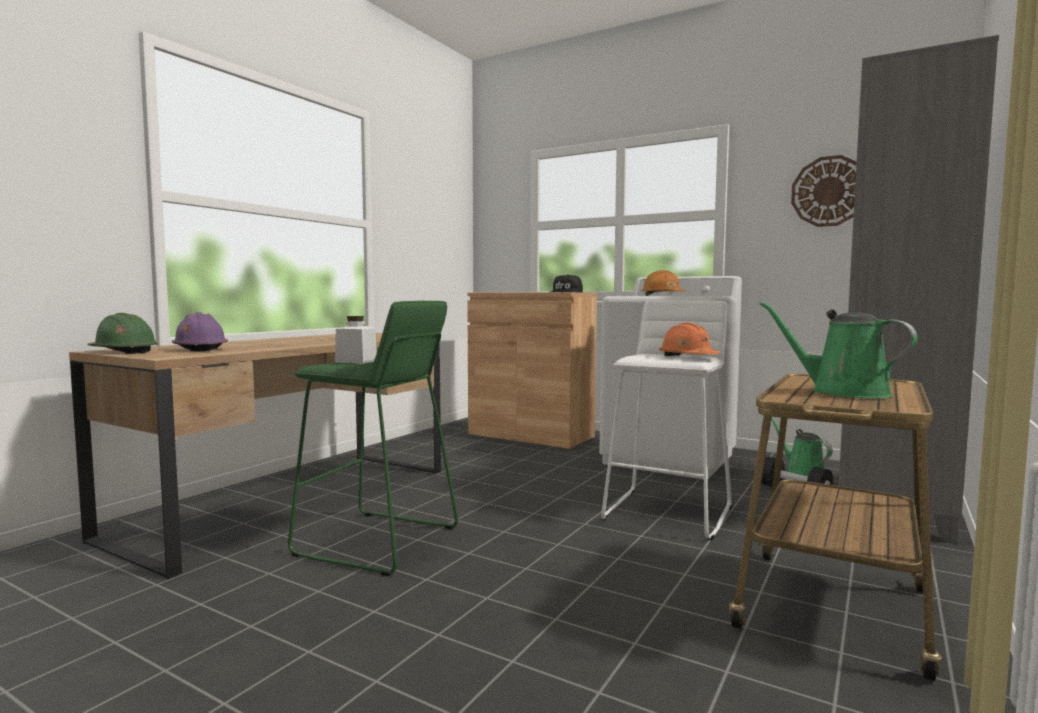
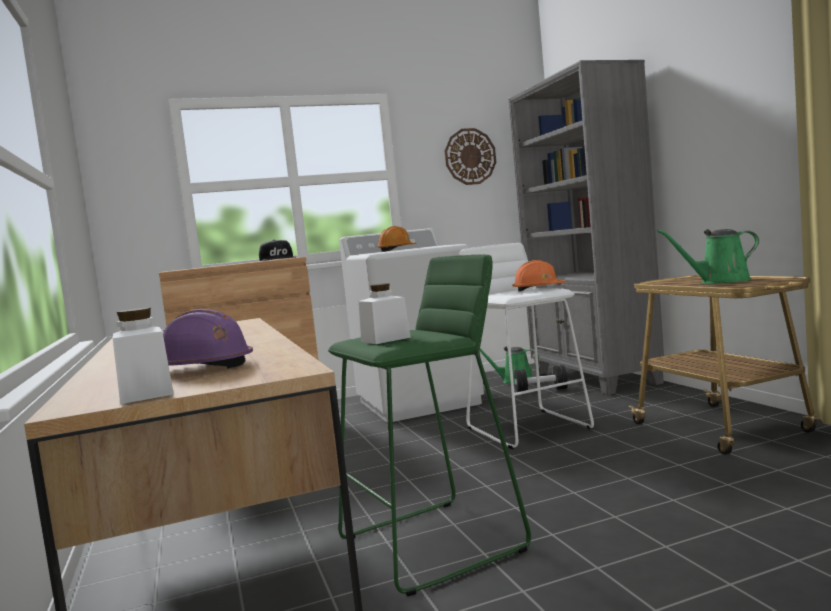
camera: 50 degrees left, 0 degrees up
green hard hat [87,313,158,354] -> white jar [113,308,174,404]

